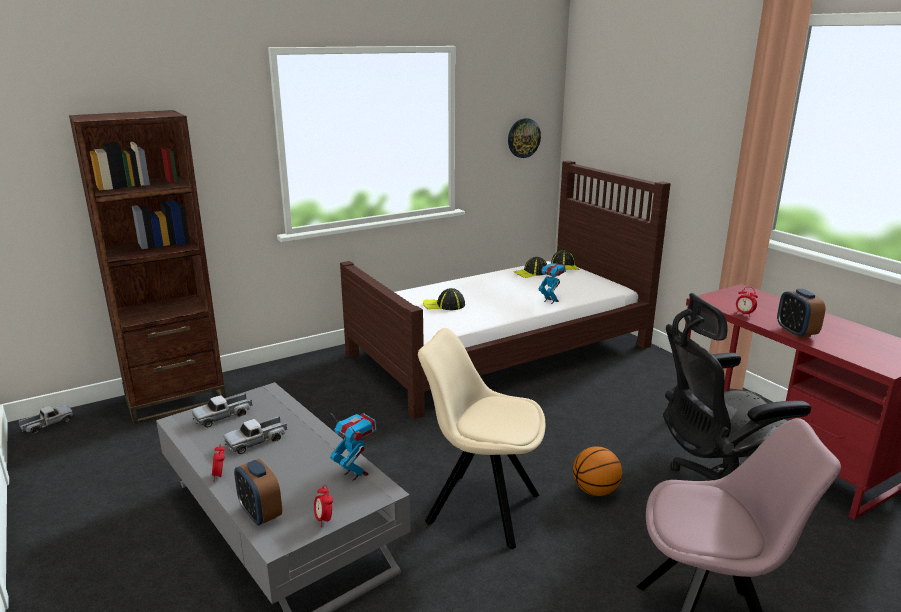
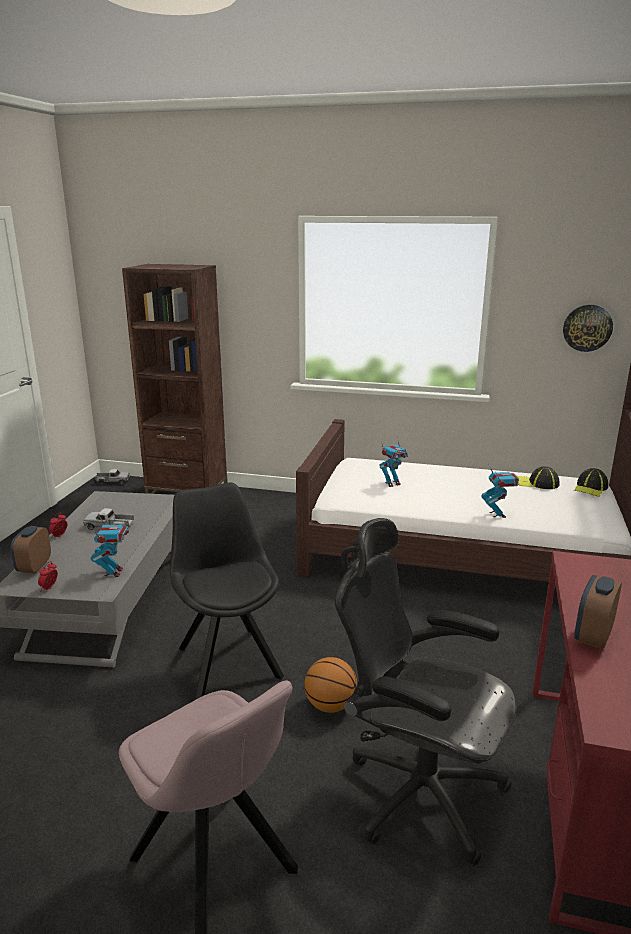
camera: 45 degrees right, 0 degrees up
toy truck [192,393,252,428] -> none
beige chair [418,328,545,549] -> black chair [170,483,284,700]
cap [423,288,465,310] -> toy robot [380,438,408,487]
alarm clock [736,287,758,317] -> none

